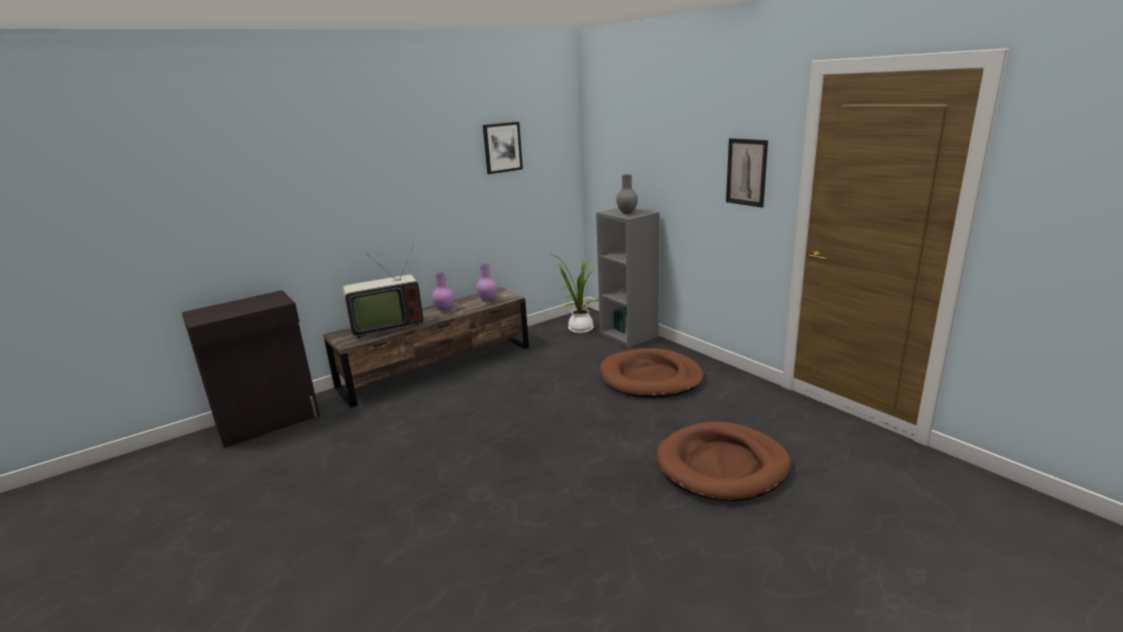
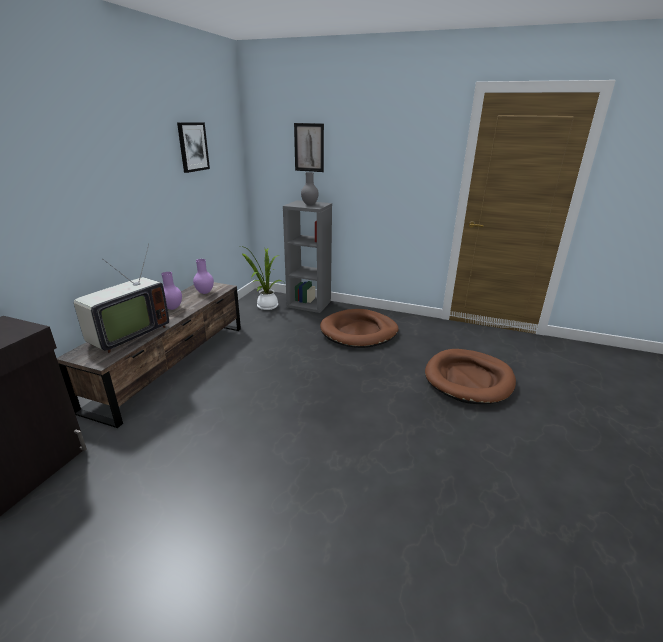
camera: 35 degrees left, 5 degrees up
picture [726,138,768,208] -> picture moved to [294,123,324,172]

